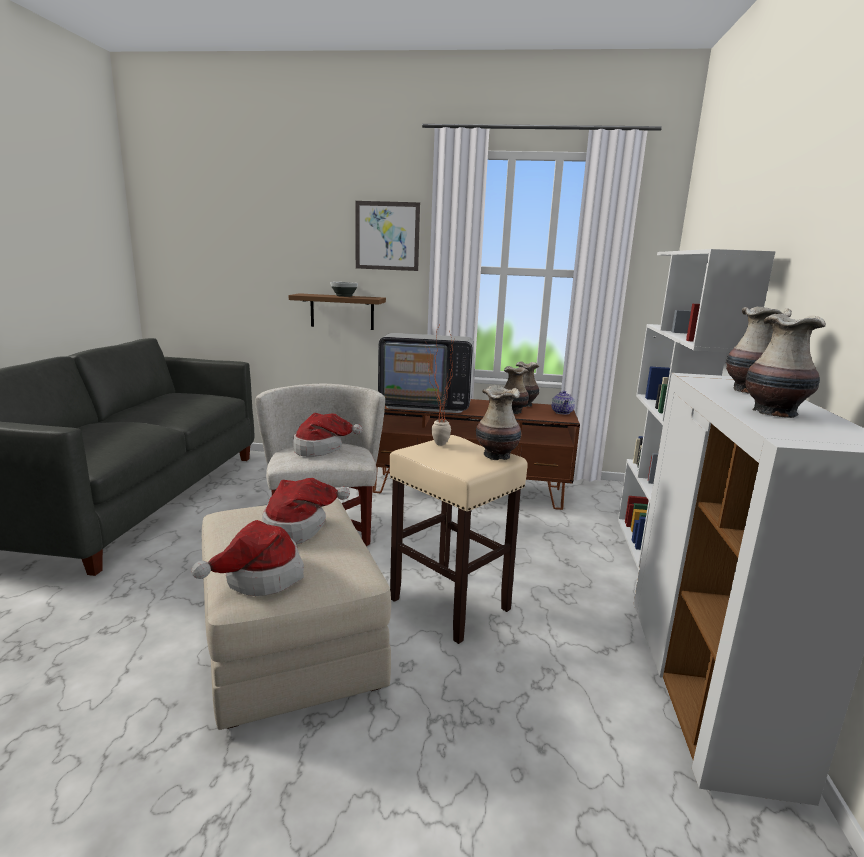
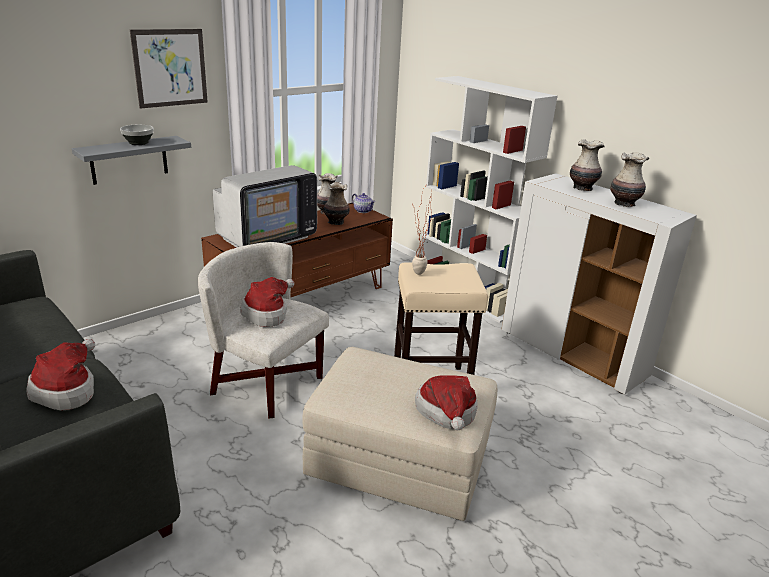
camera: 50 degrees left, 10 degrees up
hat [262,478,350,544] -> hat moved to [26,339,95,410]
brown shelf [289,293,386,330] -> grey shelf [72,136,191,185]
vase [476,385,521,460] -> none

